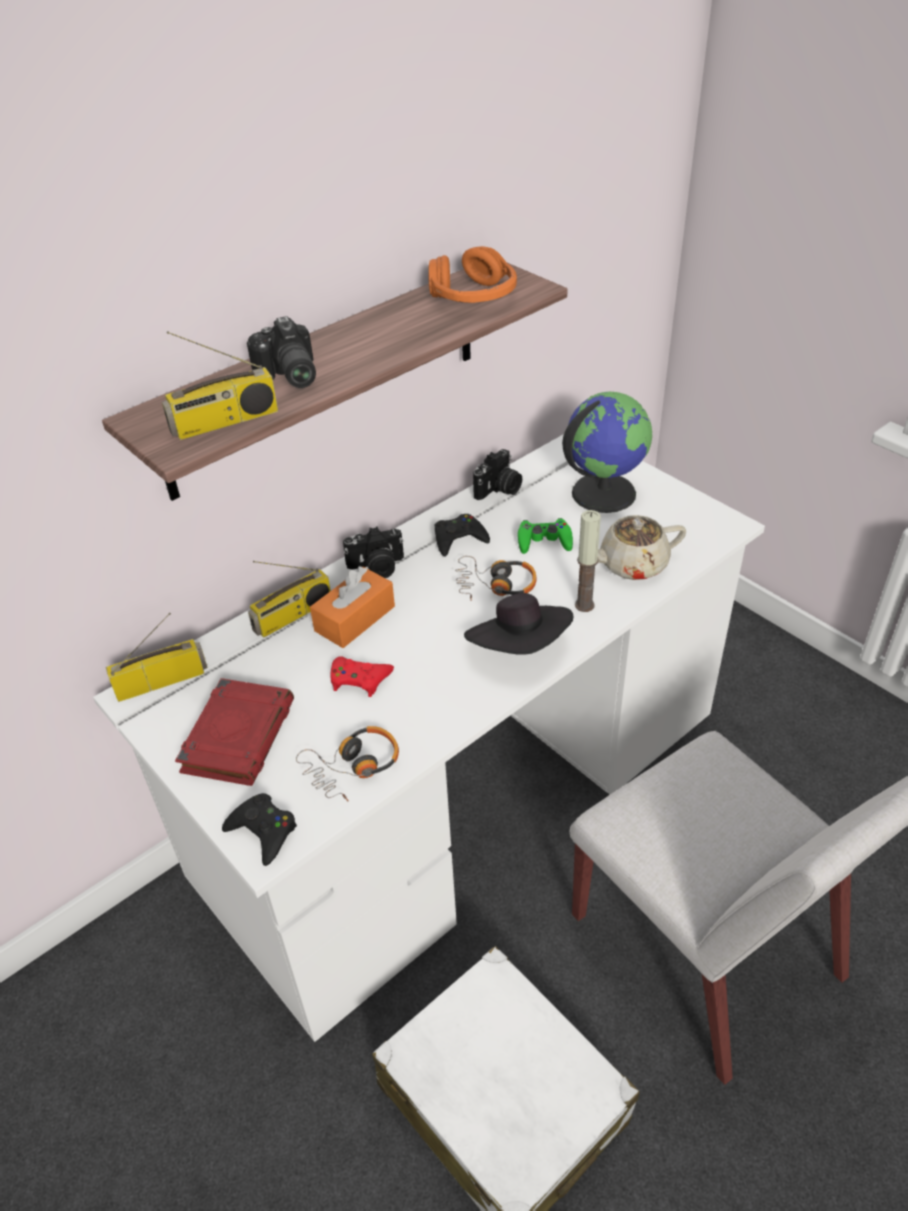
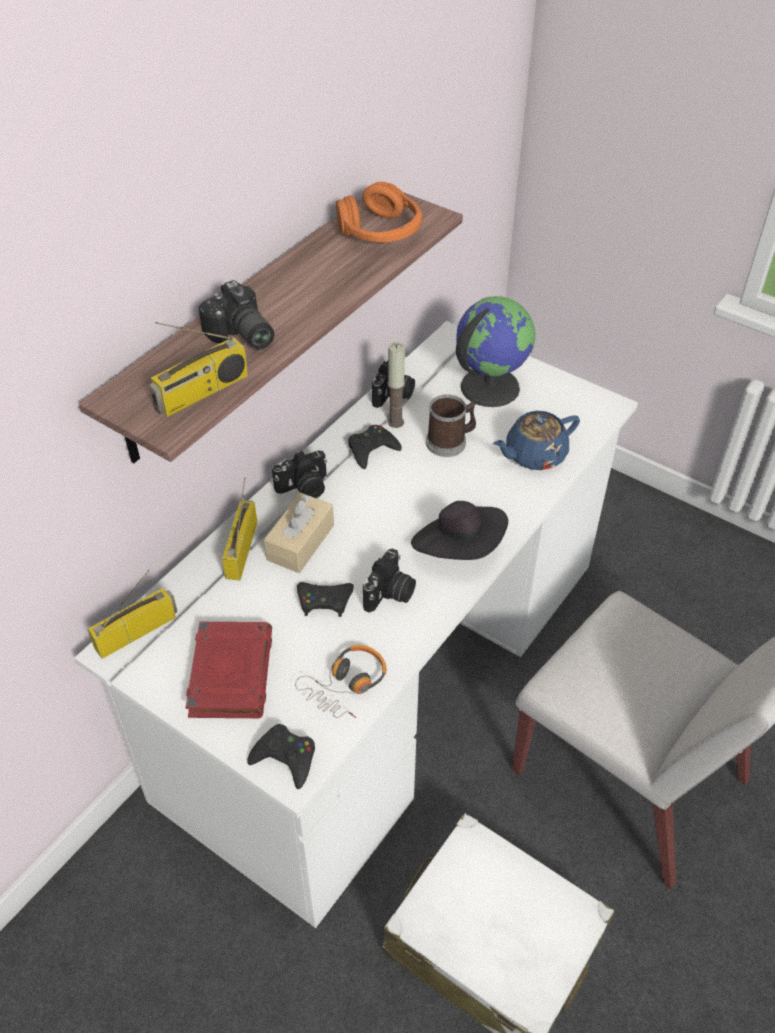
camera: 15 degrees left, 5 degrees up
radio [248,561,331,637] -> radio turned 150 degrees clockwise [222,477,257,580]
orange tissue box [310,566,395,648] -> beige tissue box [264,493,334,573]
red game controller [331,656,394,697] -> black game controller [297,582,354,617]
headphones [455,556,537,601] -> none
green game controller [518,518,573,554] -> mug [426,394,476,457]
candle [575,510,601,612] -> candle moved to [387,342,405,428]
beige teapot [598,515,686,580] -> blue teapot [493,411,580,470]
none -> camera [363,548,416,613]

